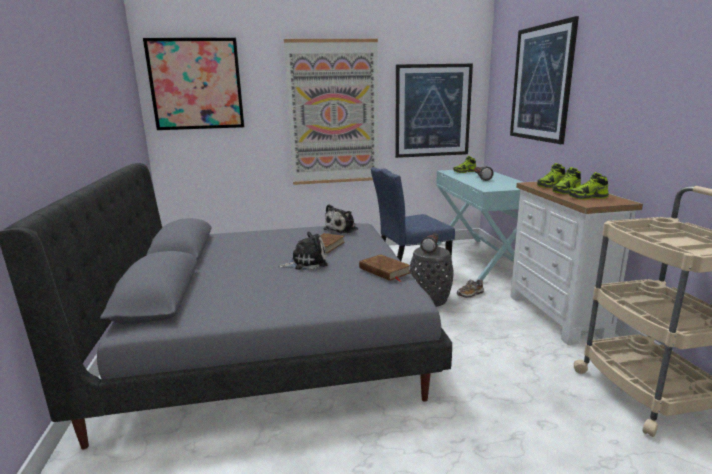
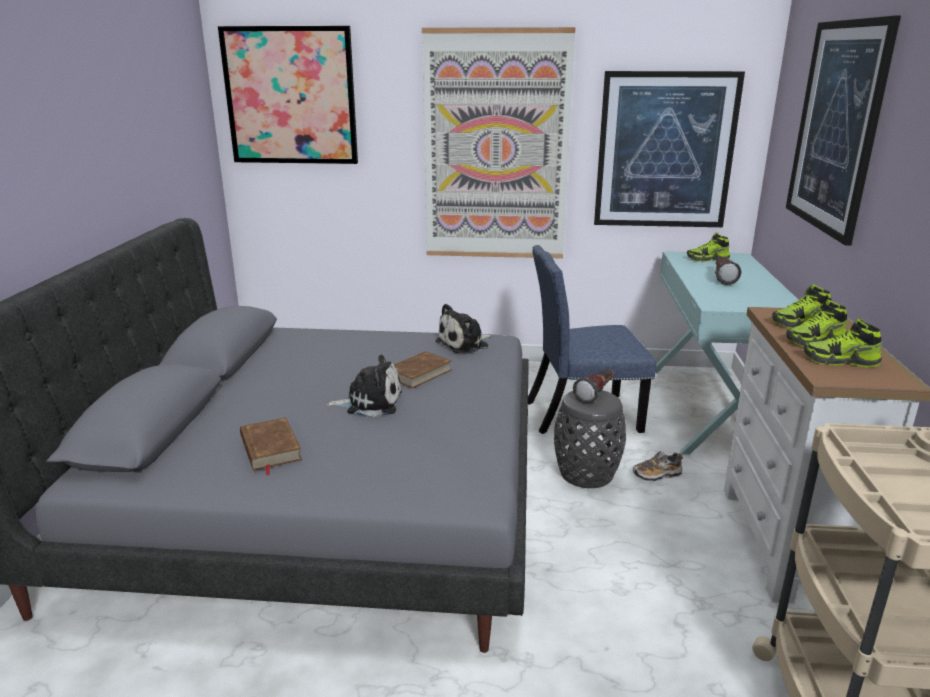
camera: 15 degrees right, 5 degrees up
brown book [359,254,411,282] -> brown book moved to [240,418,302,475]

